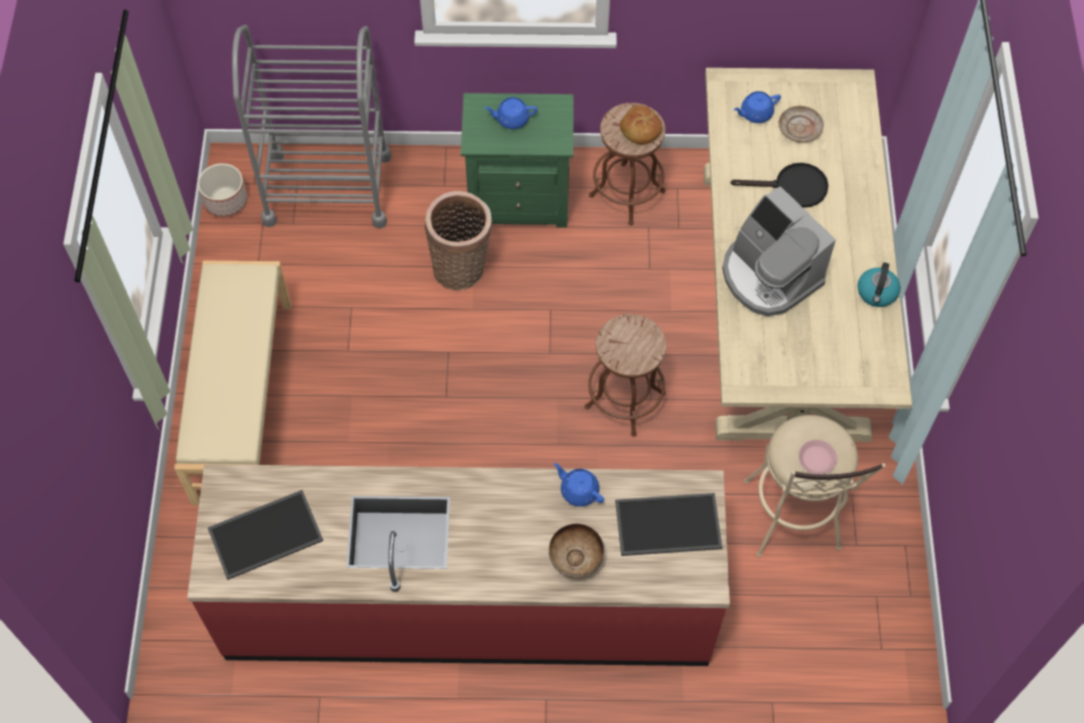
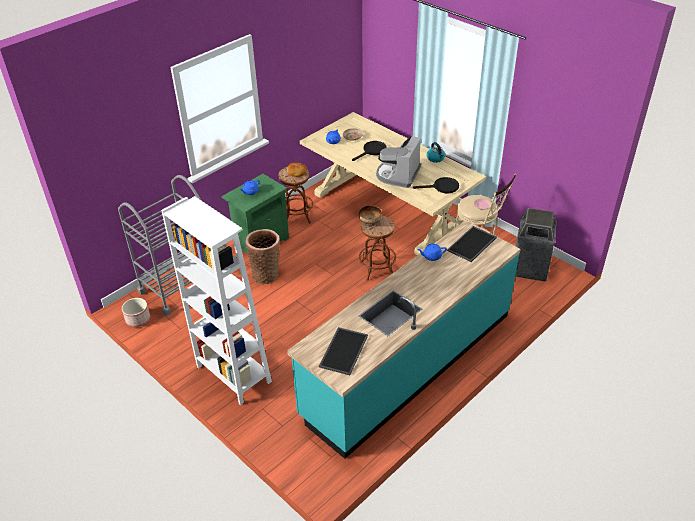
camera: 45 degrees left, 20 degrees down
beige bench [174,260,291,506] -> white bookcase [161,196,272,405]
red counter [187,464,730,666] -> turquoise counter [287,220,521,459]
bowl [549,524,604,578] -> bowl moved to [358,206,382,227]
coffee machine [722,186,836,316] -> coffee machine turned 105 degrees clockwise [376,136,421,188]
none -> black frying pan [413,177,459,193]
none -> trash can [515,208,557,281]

